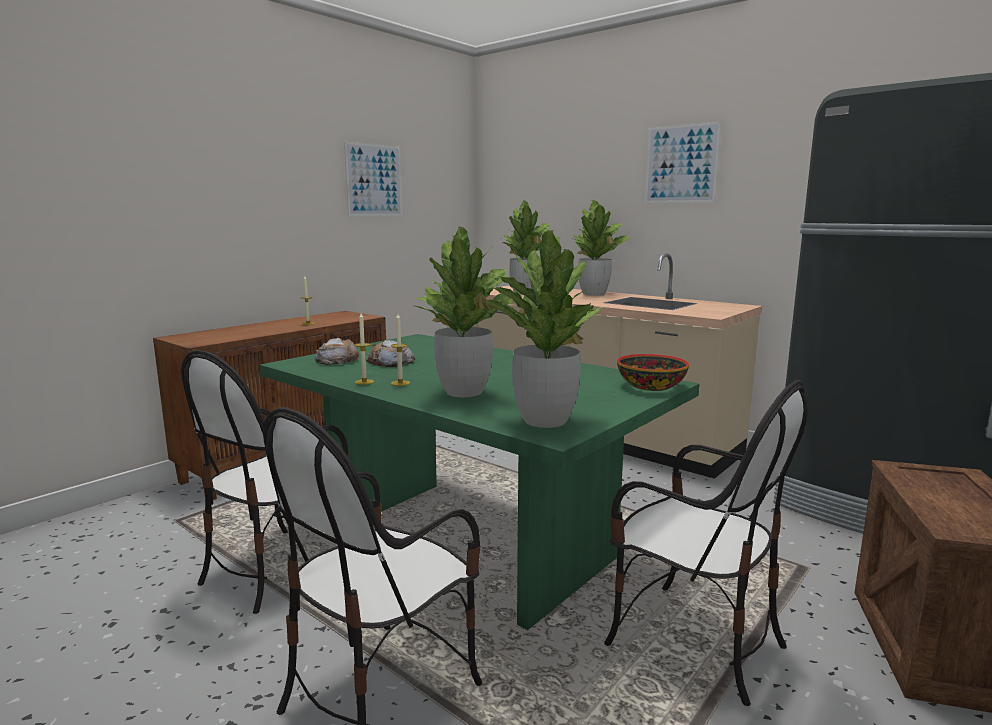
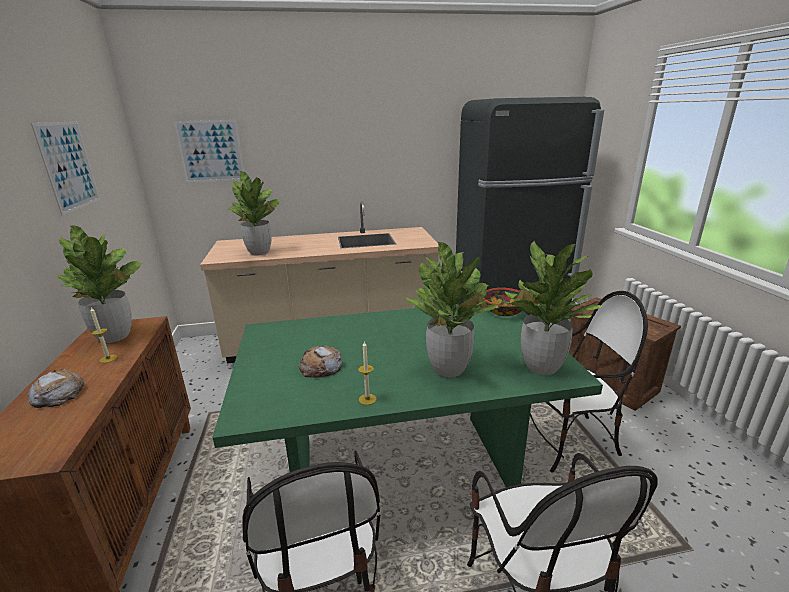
camera: 50 degrees left, 10 degrees up
bread [315,338,360,365] -> bread moved to [28,368,86,408]
candle [391,314,410,386] -> none
potted plant [571,200,630,296] -> potted plant moved to [55,226,143,343]
picture [645,121,721,203] -> picture moved to [174,120,244,182]

